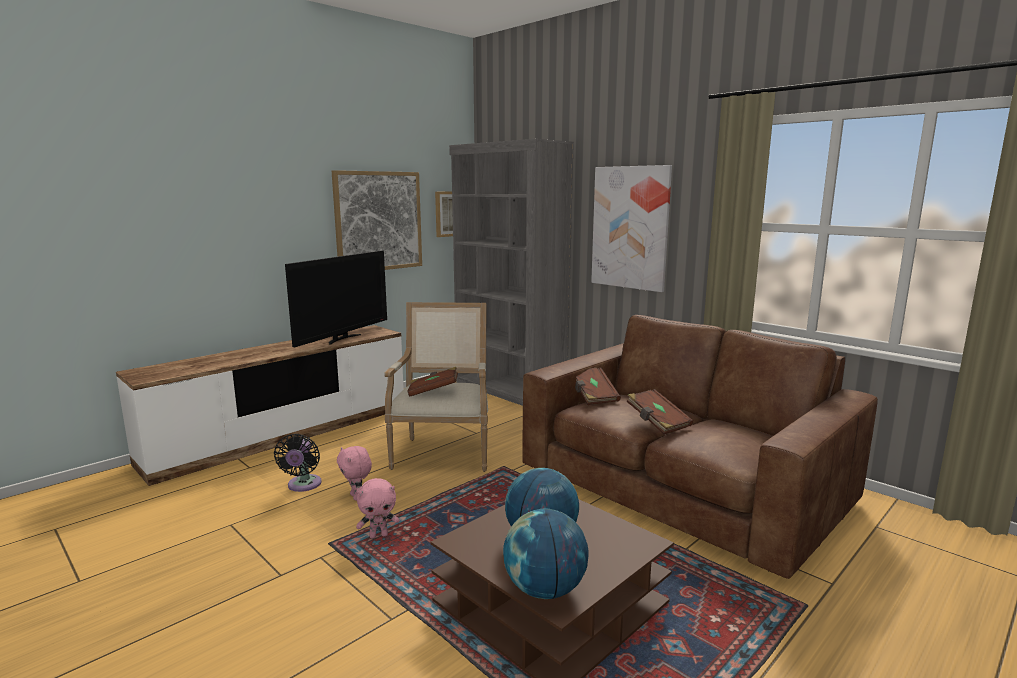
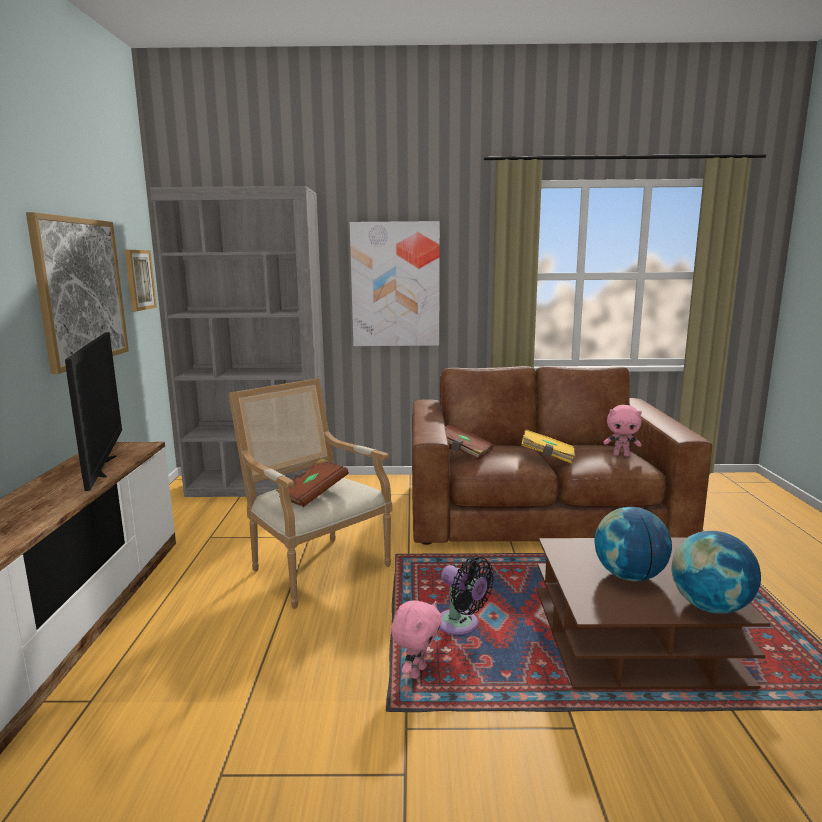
camera: 45 degrees left, 0 degrees up
black fan [274,434,322,492] -> black fan moved to [439,557,494,635]
pink plush toy [337,446,372,501] -> pink plush toy moved to [603,405,642,457]
brown book [627,389,693,435] -> yellow book [521,429,575,464]

